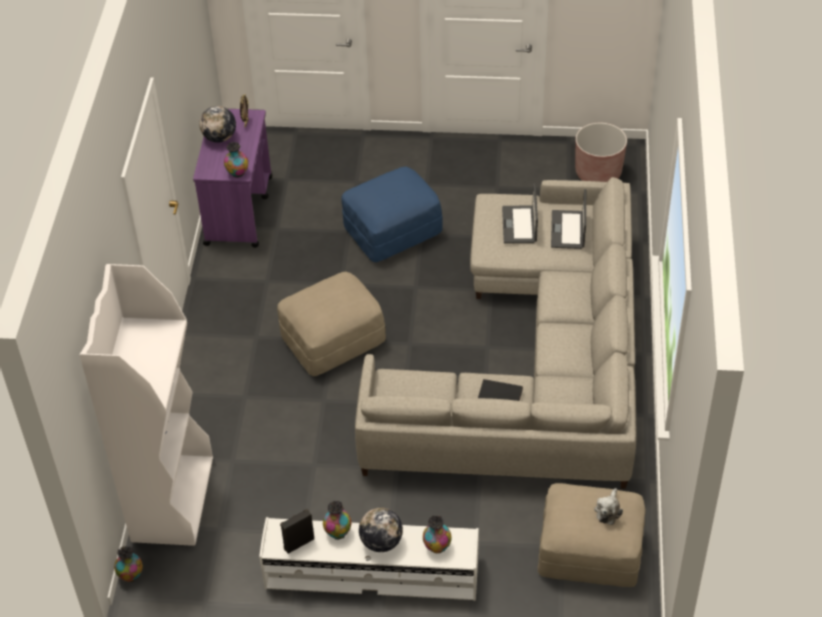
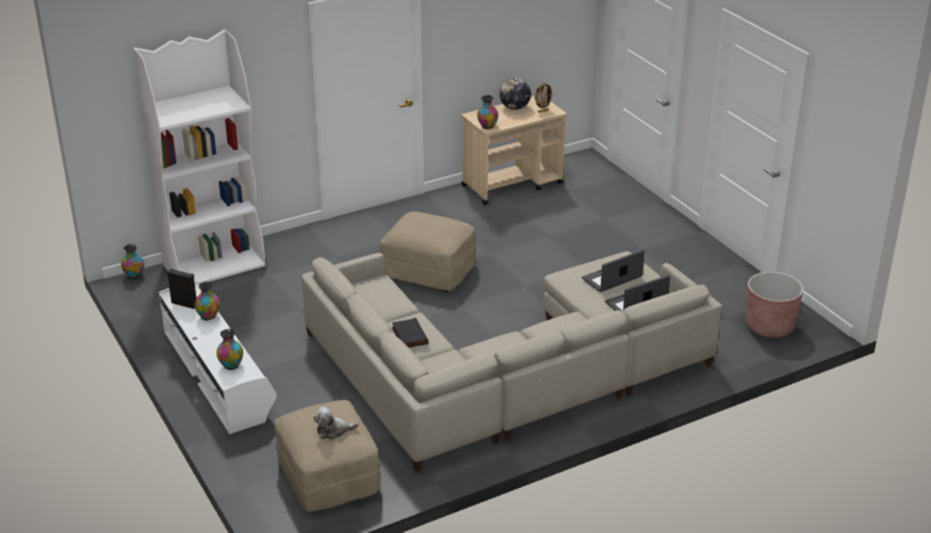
camera: 55 degrees right, 15 degrees down
purple cart [193,109,272,248] -> beige cart [461,96,567,205]
blue ottoman [341,167,443,262] -> none
globe [359,508,403,552] -> none

